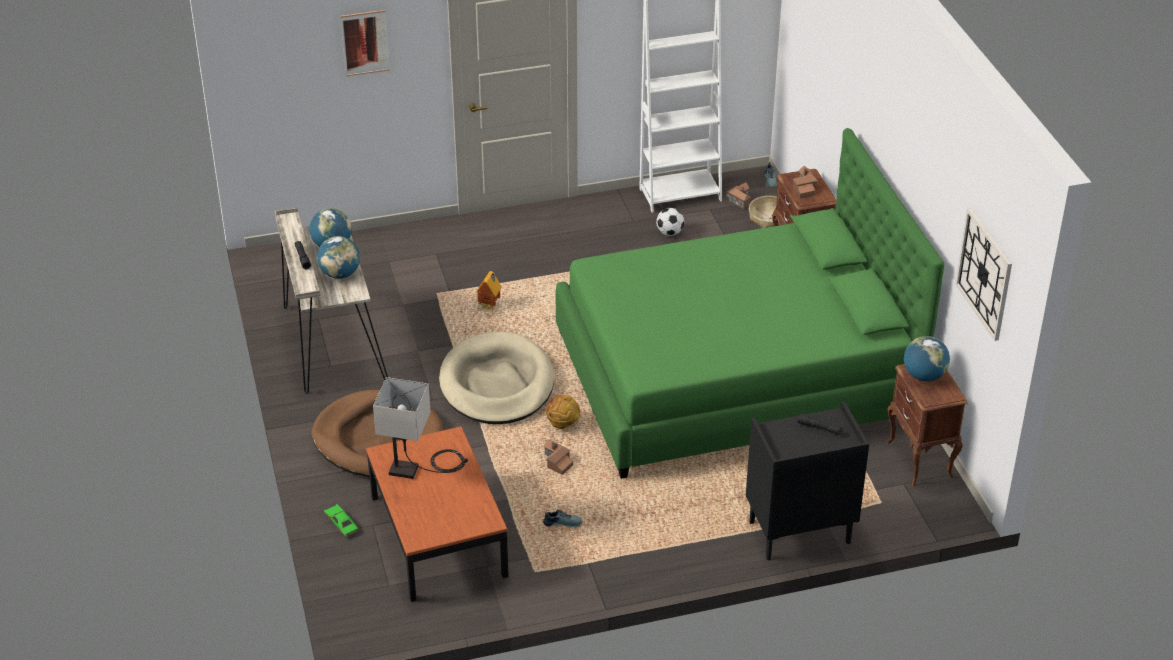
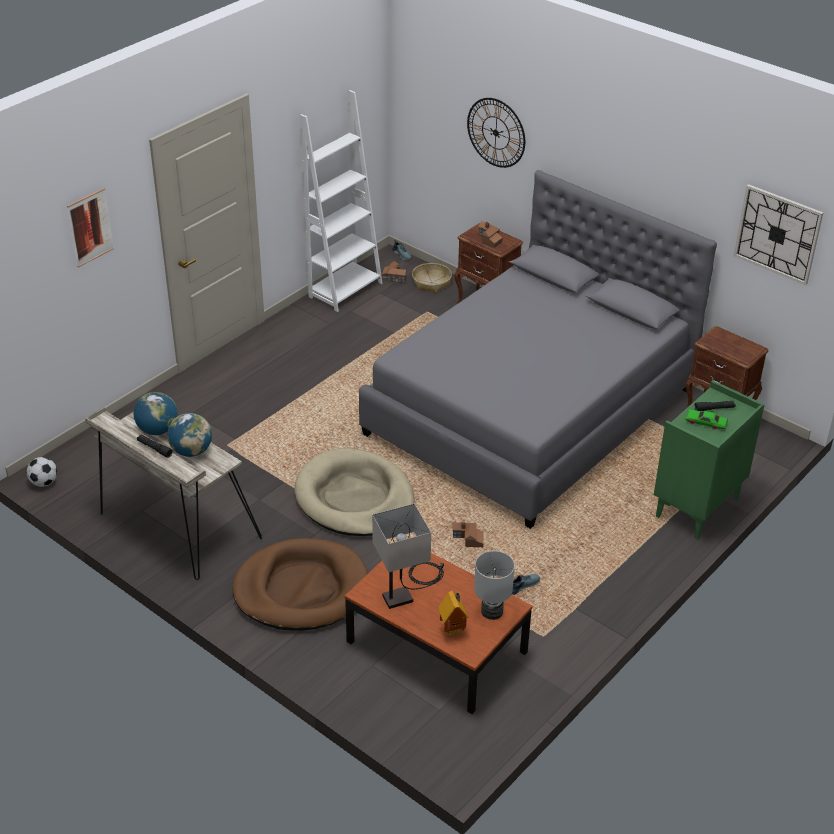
camera: 35 degrees left, 0 degrees up
green toy car [324,504,359,537] -> green toy car moved to [685,409,728,429]
toy house [476,271,502,311] -> toy house moved to [438,591,469,637]
basketball [546,395,580,429] -> none
green bed [556,128,944,479] -> grey bed [359,170,717,529]
football [656,208,684,236] -> football moved to [27,457,57,487]
black cabinet [746,401,869,560] -> green cabinet [654,380,765,540]
globe [904,336,950,382] -> none
none -> wall clock [467,98,525,168]
none -> grey table lamp [474,551,515,620]

